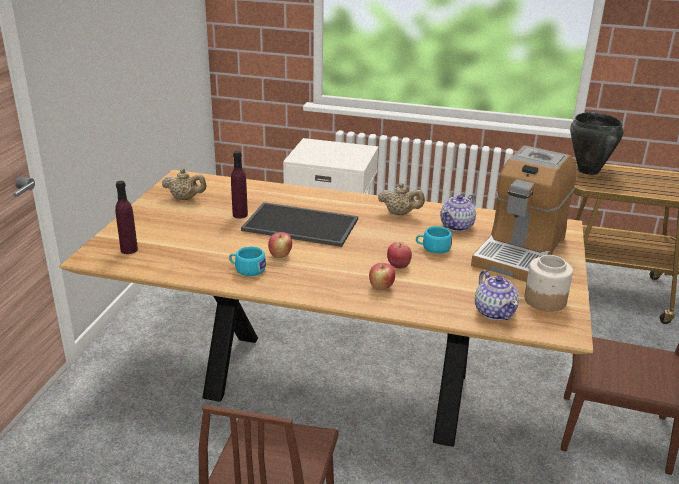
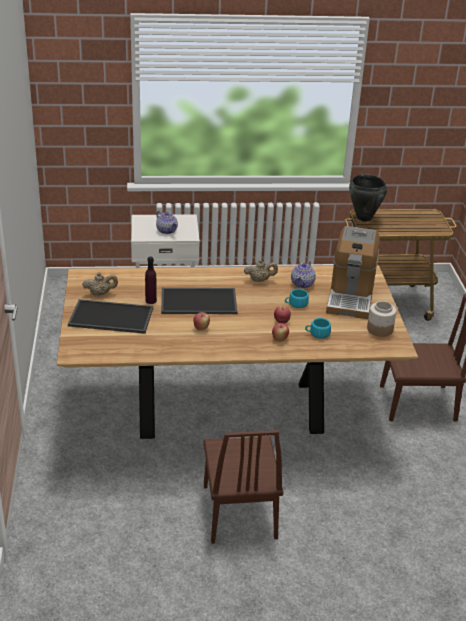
camera: 20 degrees left, 5 degrees up
purple bottle [115,181,138,254] -> none
turquoise cup [229,247,266,276] -> turquoise cup moved to [305,318,331,339]
teapot [475,270,519,320] -> teapot moved to [156,211,178,234]
none -> tray [68,299,153,334]

